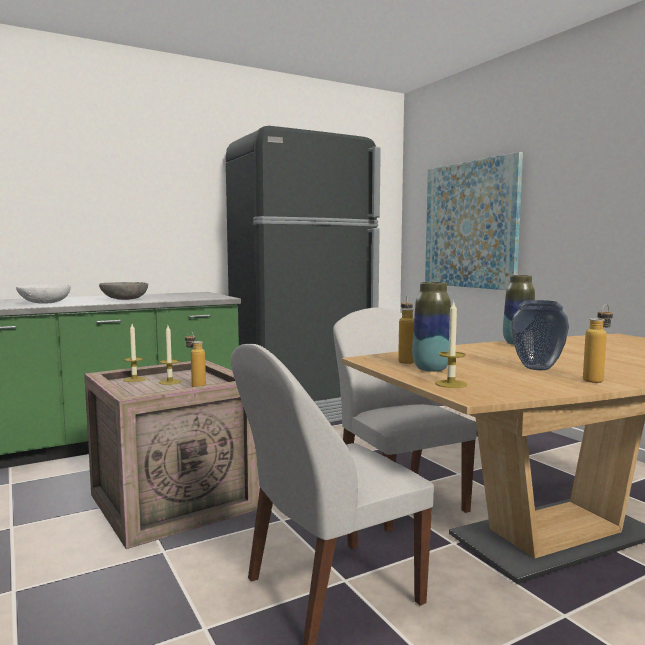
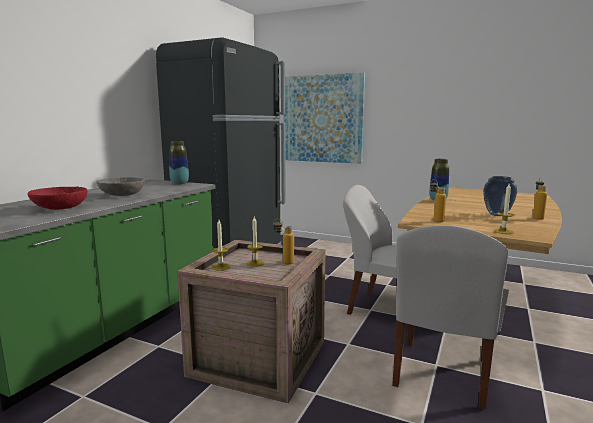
camera: 35 degrees left, 5 degrees up
white bowl [16,284,71,303] -> red bowl [27,187,88,210]
vase [412,282,451,372] -> vase moved to [169,141,189,184]

